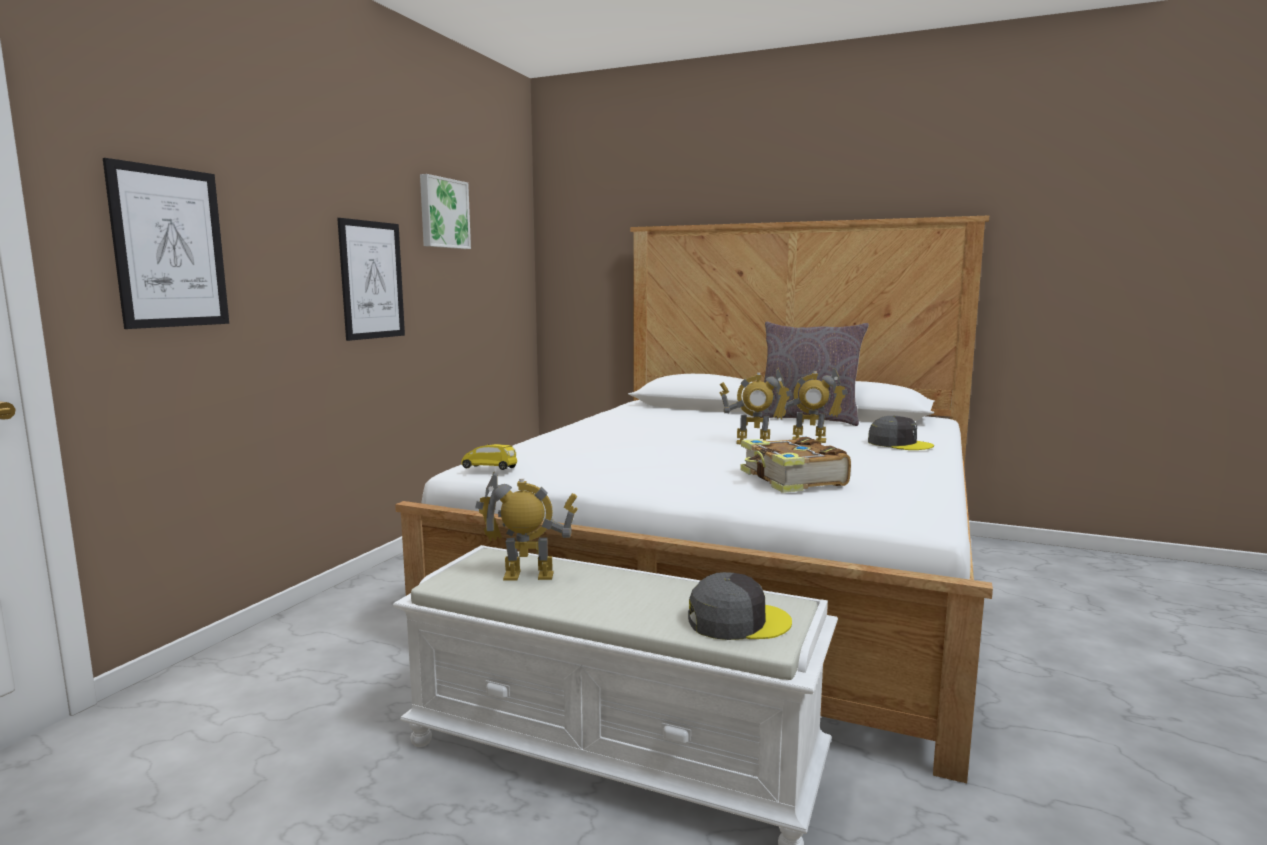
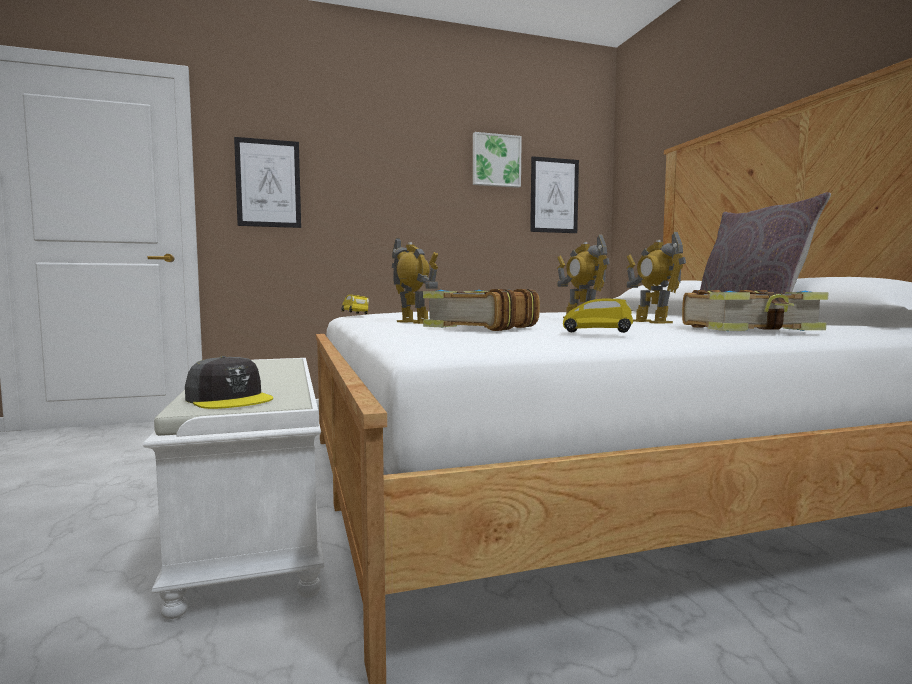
camera: 50 degrees right, 5 degrees down
picture [337,218,405,341] -> picture moved to [530,156,579,233]
toy robot [475,471,578,581] -> toy robot moved to [392,238,438,324]
grey cap [868,416,934,450] -> book [682,290,829,331]
none -> yellow toy car [563,298,633,333]

